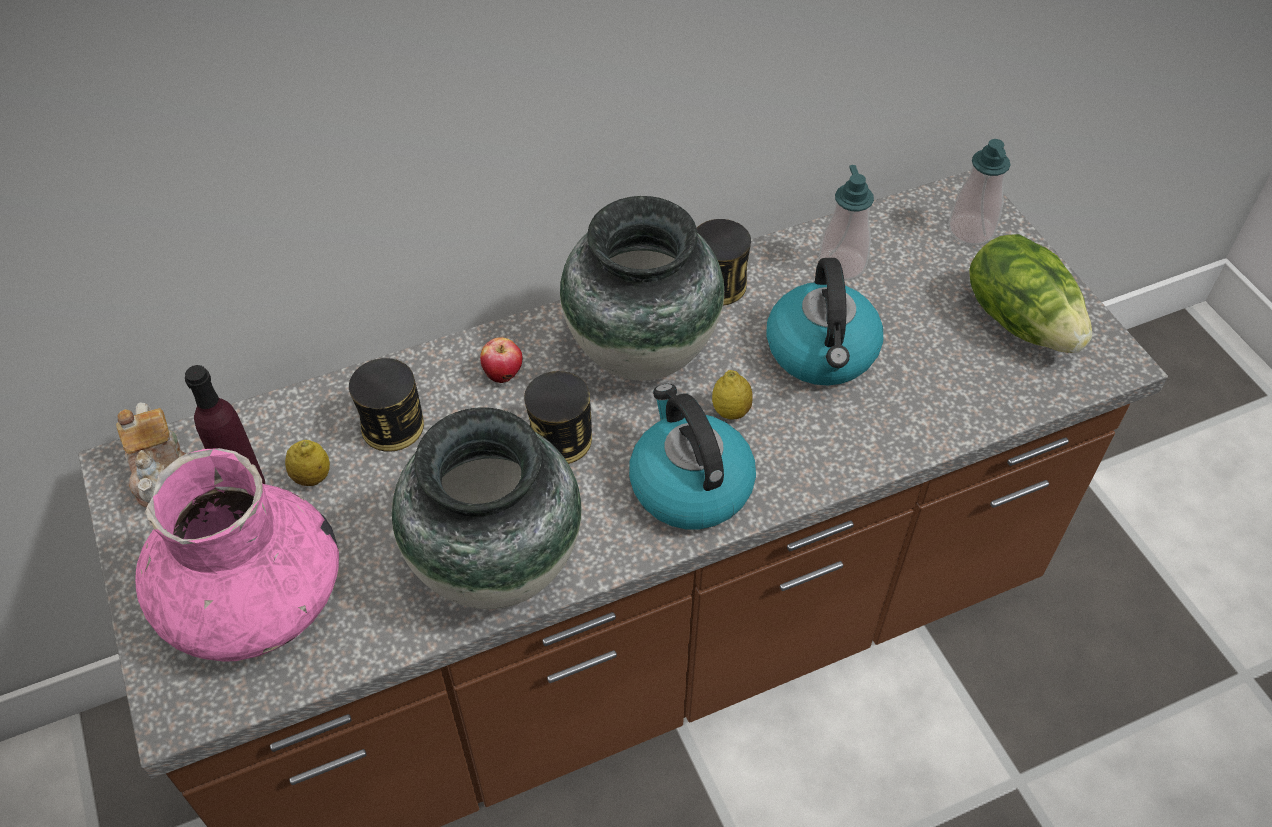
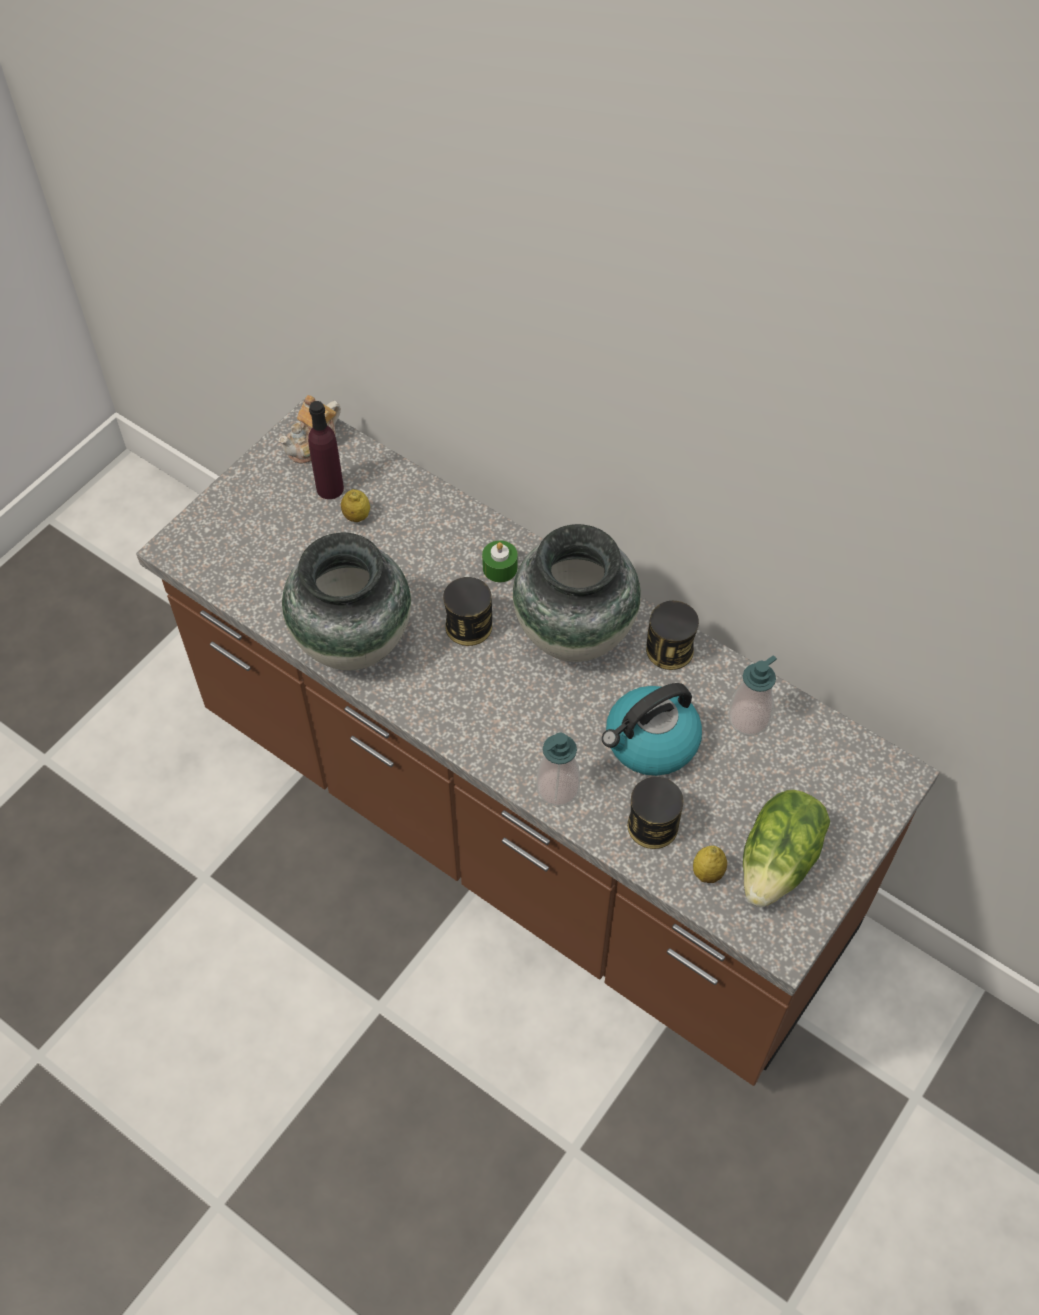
camera: 60 degrees right, 5 degrees up
pink vase [135,448,339,661] -> none
can [349,358,424,452] -> can moved to [627,777,684,849]
apple [480,337,523,383] -> green candle [482,540,518,582]
kettle [629,384,756,529] -> none
lemon [712,370,752,420] -> lemon moved to [693,846,727,883]
soap dispenser [948,139,1011,245] -> soap dispenser moved to [536,732,580,807]

